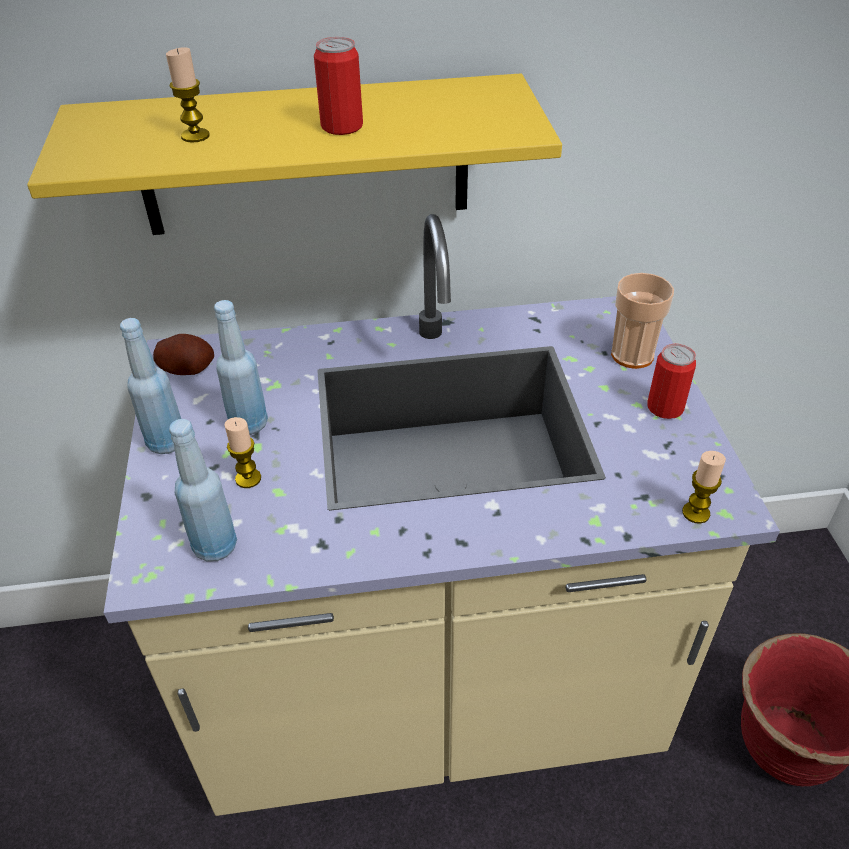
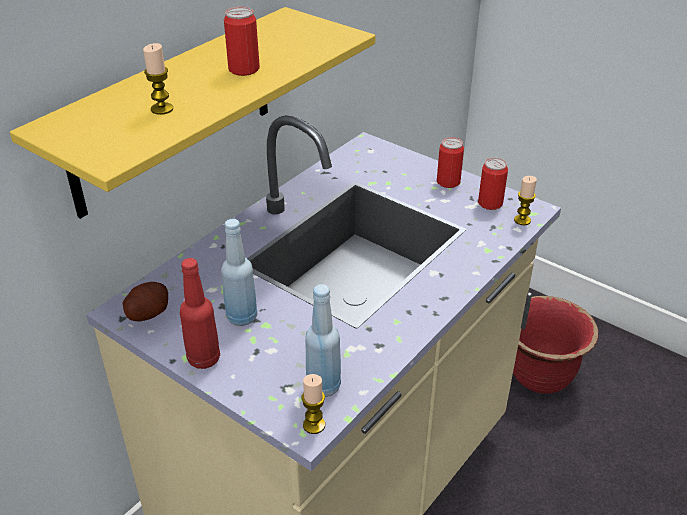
camera: 45 degrees left, 5 degrees down
blue bottle [120,318,181,454] -> red bottle [180,258,220,369]
candle [225,417,261,488] -> candle moved to [302,374,325,434]
cup [611,273,674,369] -> none
none -> can [478,158,508,210]

